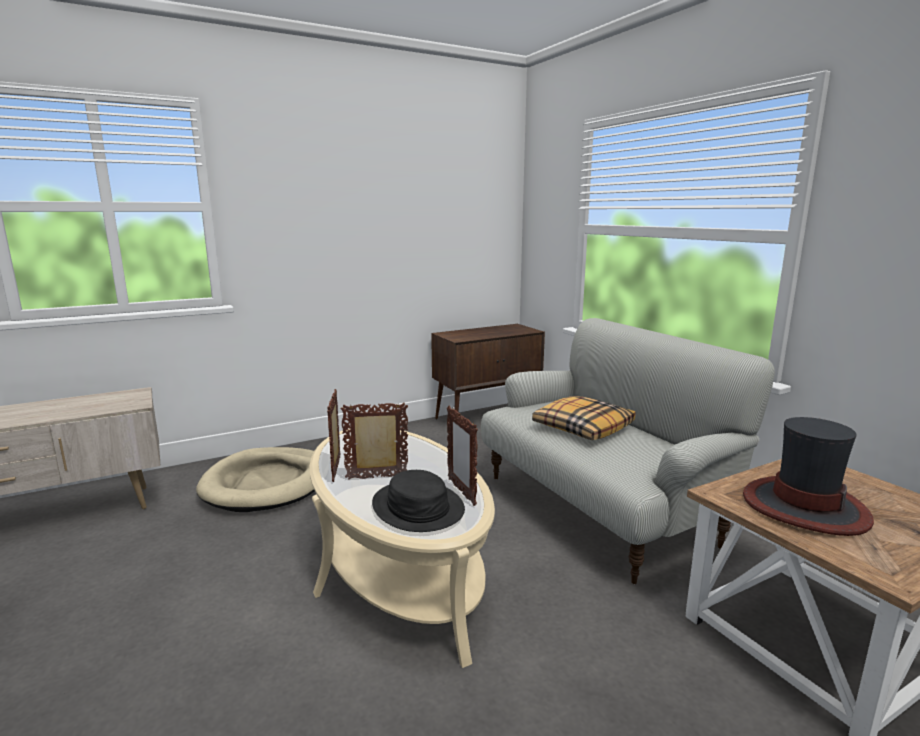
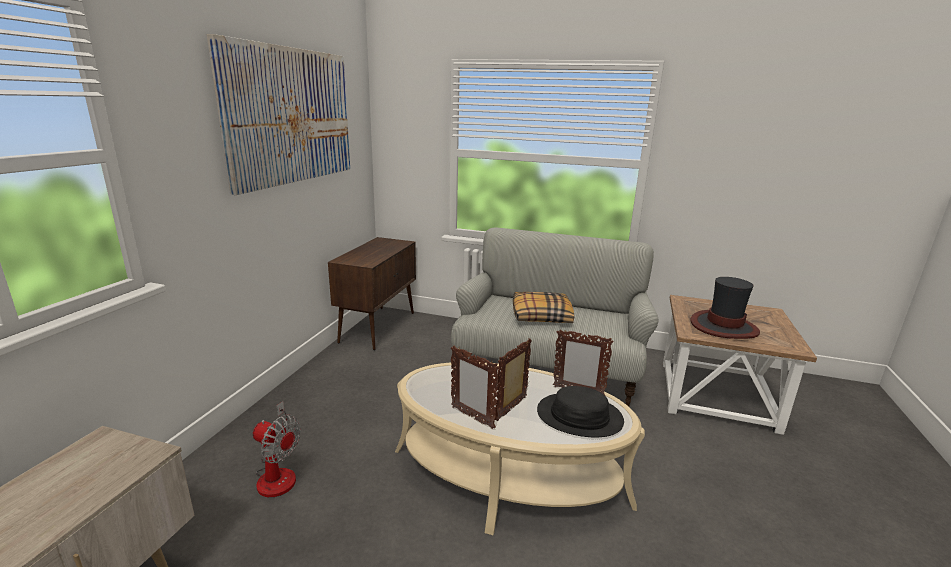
camera: 45 degrees left, 5 degrees up
beige dog bed [196,447,315,512] -> fan [253,401,301,497]
none -> picture [207,34,350,195]

